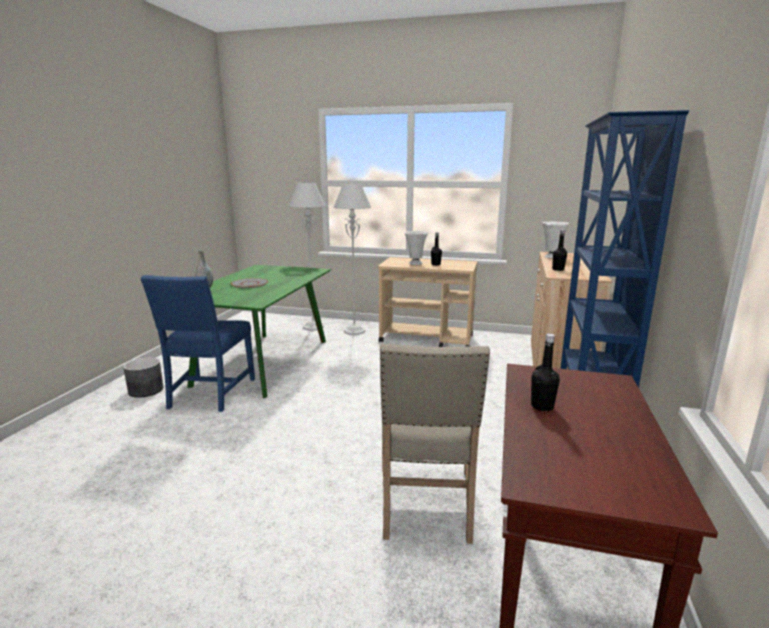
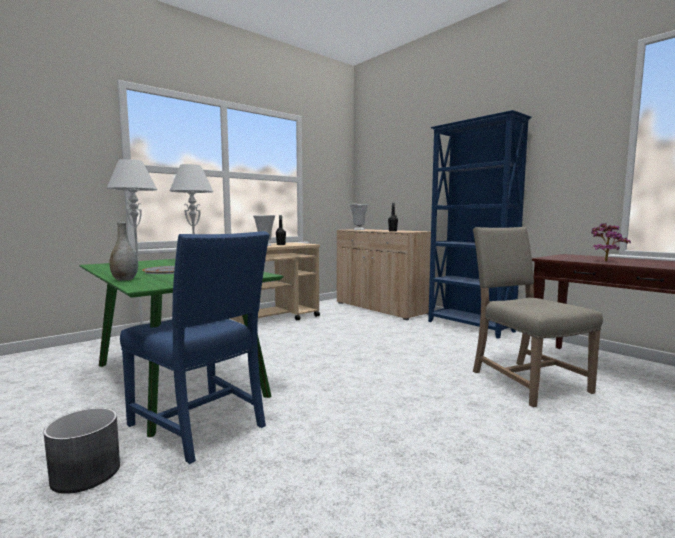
camera: 55 degrees left, 10 degrees down
beige chair [380,344,490,544] -> beige chair turned 150 degrees counterclockwise [473,227,603,407]
black bottle [531,334,560,411] -> potted plant [591,223,631,262]

